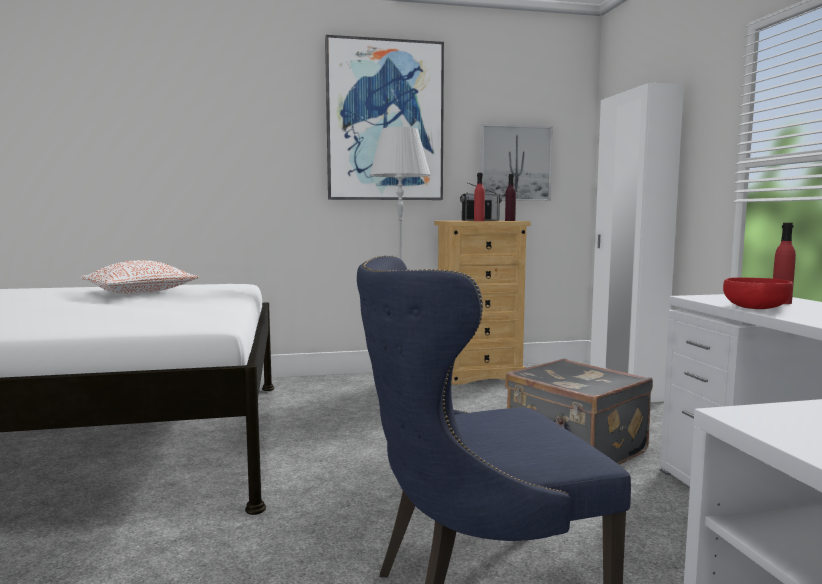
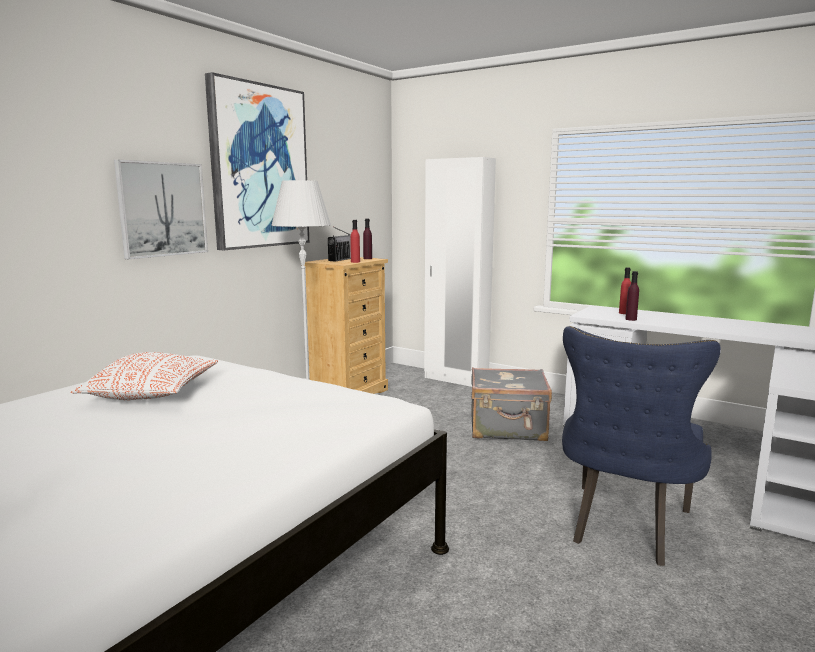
camera: 45 degrees left, 5 degrees up
picture [480,124,553,201] -> picture moved to [114,160,208,259]
red bowl [723,277,793,309] -> purple bottle [625,271,639,321]

